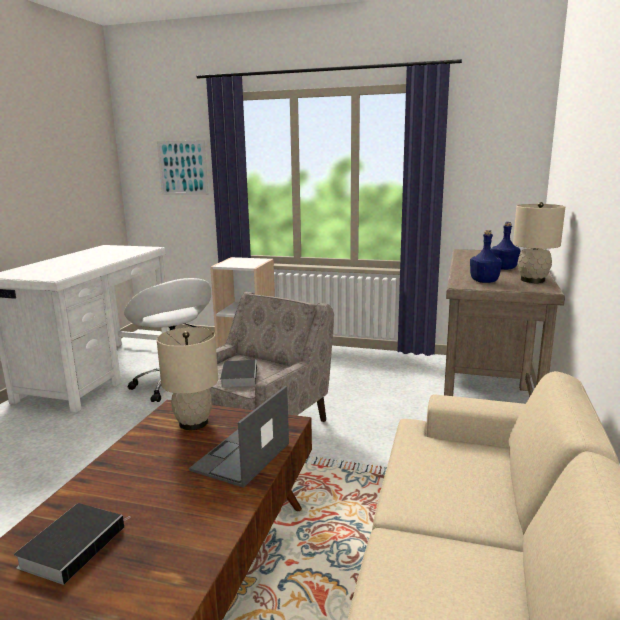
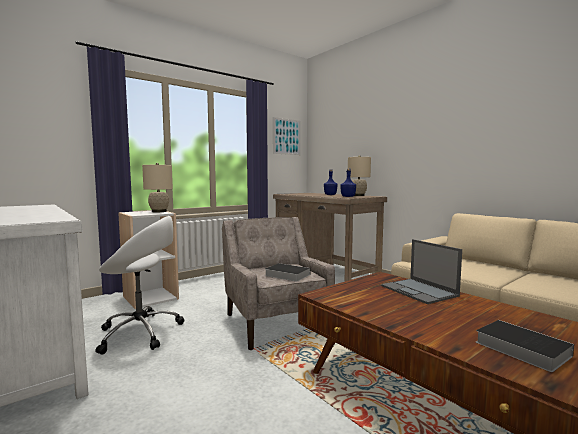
camera: 55 degrees left, 10 degrees down
picture [157,140,208,195] -> picture moved to [273,117,301,155]
beige table lamp [157,327,218,430] -> beige table lamp moved to [142,163,173,212]

